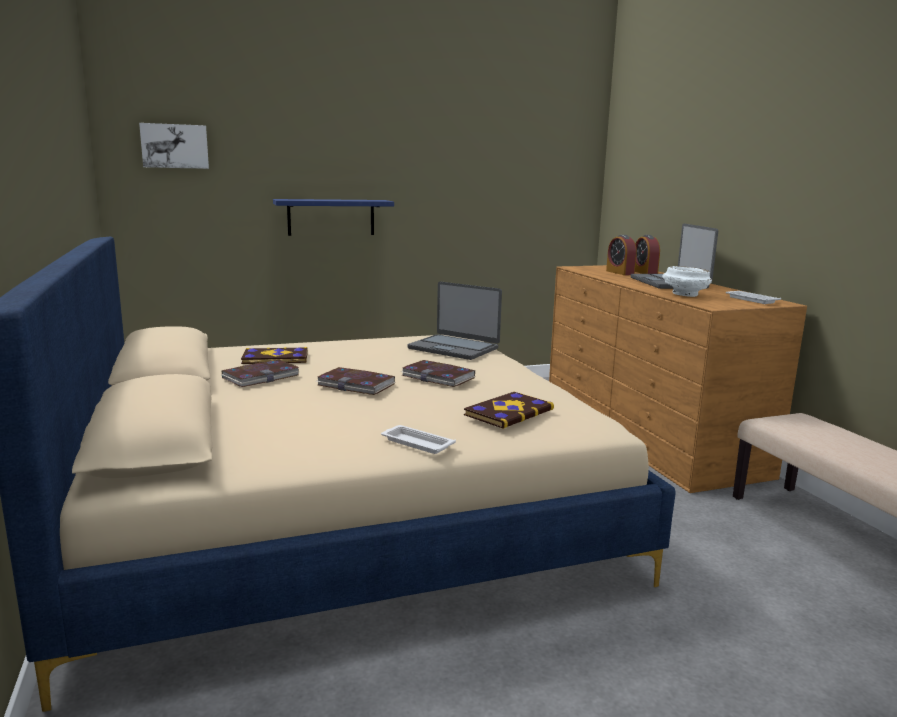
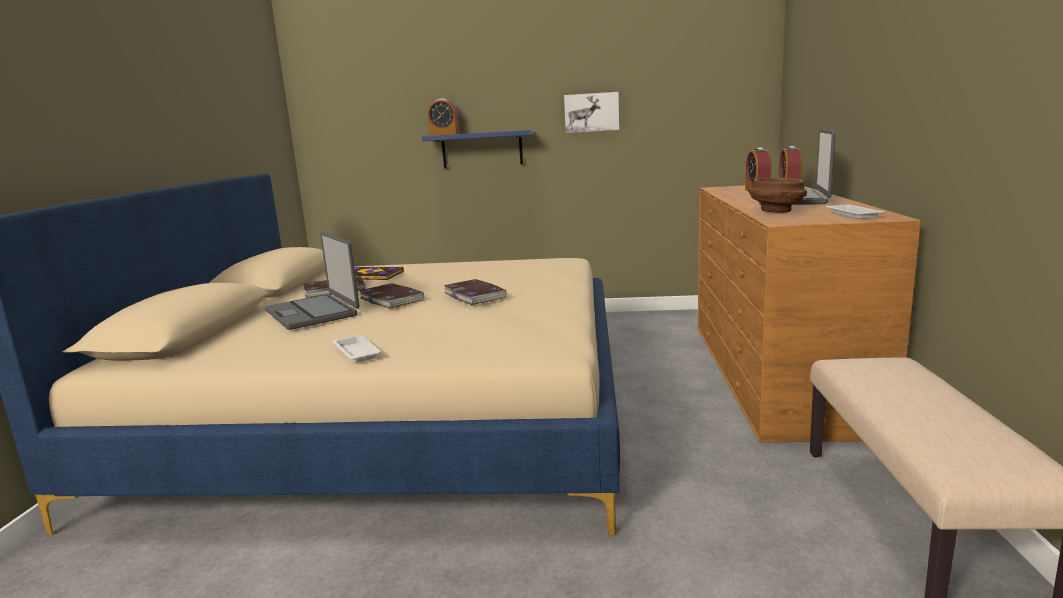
camera: 25 degrees right, 0 degrees up
picture [139,123,209,169] -> picture moved to [564,92,619,133]
laptop [407,281,502,360] -> laptop moved to [265,232,359,330]
book [464,392,554,429] -> none
white bowl [662,266,712,297] -> brown bowl [749,178,807,213]
none -> alarm clock [428,98,460,136]

